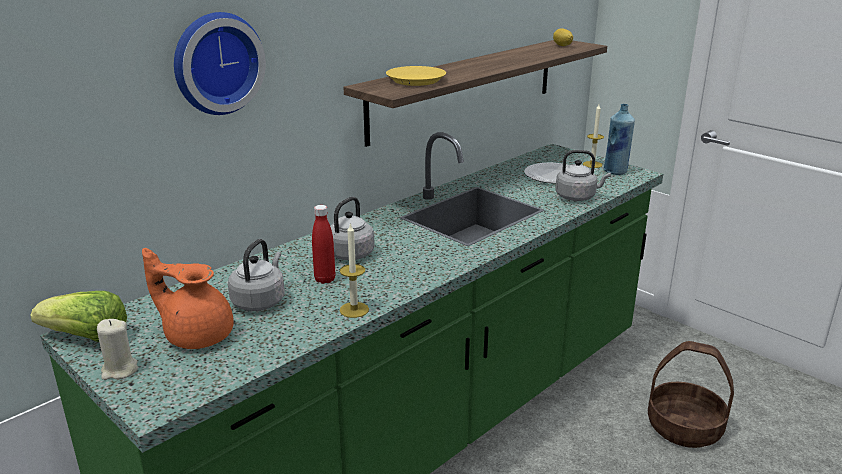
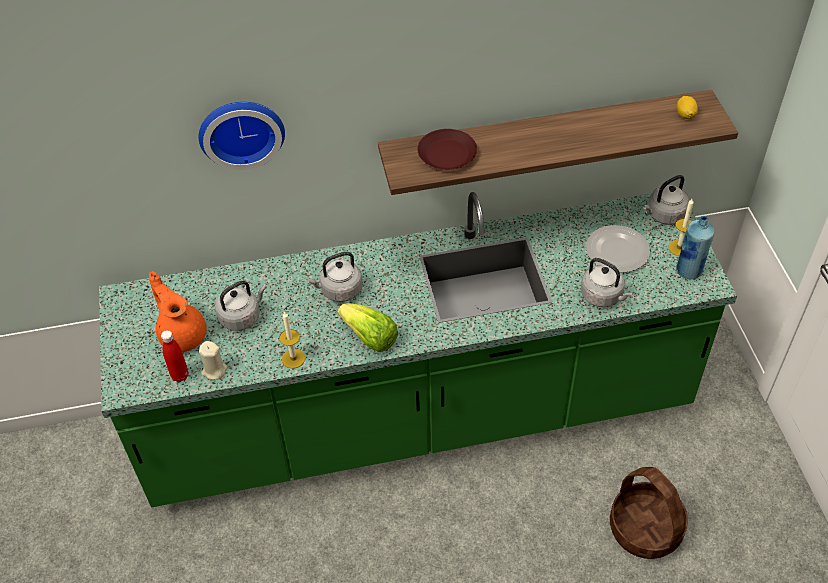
camera: 35 degrees right, 25 degrees up
lettuce [30,291,127,342] -> lettuce moved to [338,303,398,352]
beige candle [97,319,138,380] -> beige candle moved to [199,341,227,380]
red bottle [312,205,335,284] -> red bottle moved to [161,330,189,382]
yellow plate [386,66,446,86] -> brown plate [417,129,477,170]
none -> grey kettle [643,175,690,225]

